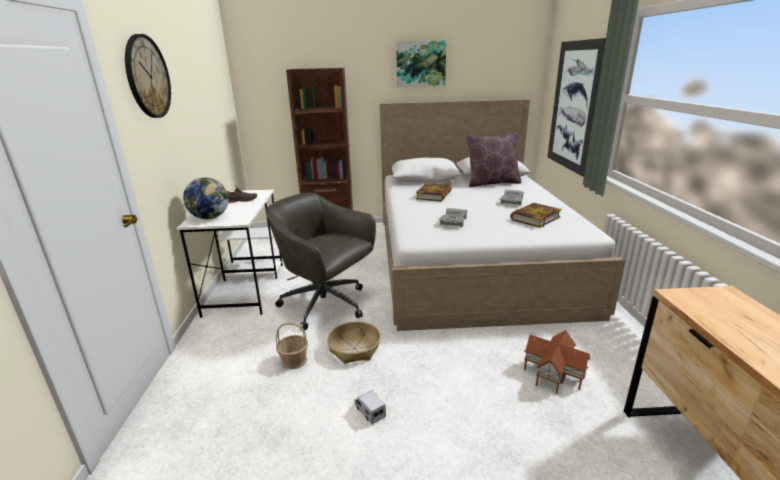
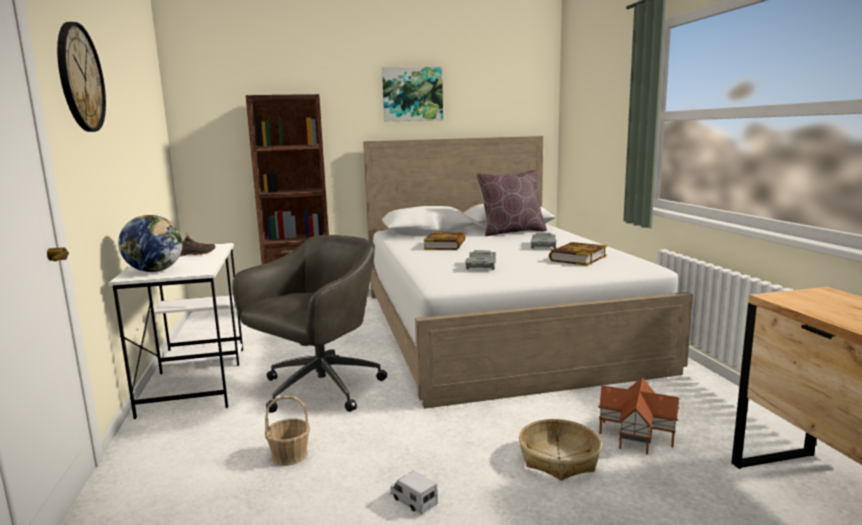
camera: 10 degrees left, 10 degrees down
grey office chair [266,193,376,331] -> grey office chair turned 105 degrees clockwise [232,235,387,413]
basket [327,322,381,364] -> basket moved to [519,419,602,480]
picture [548,38,606,177] -> none

